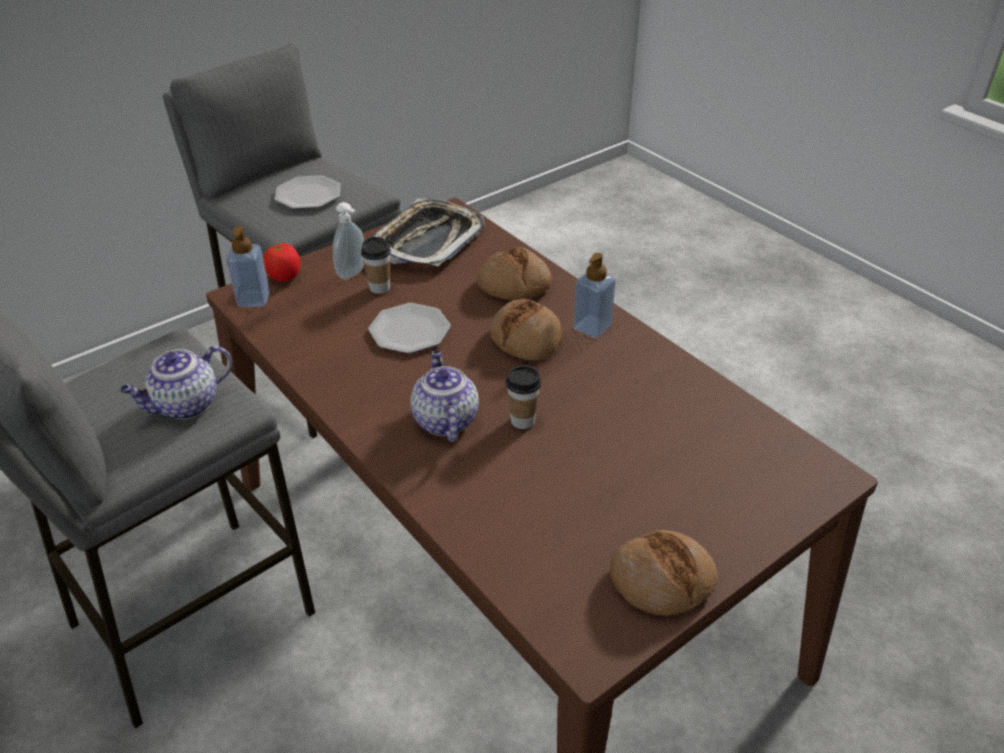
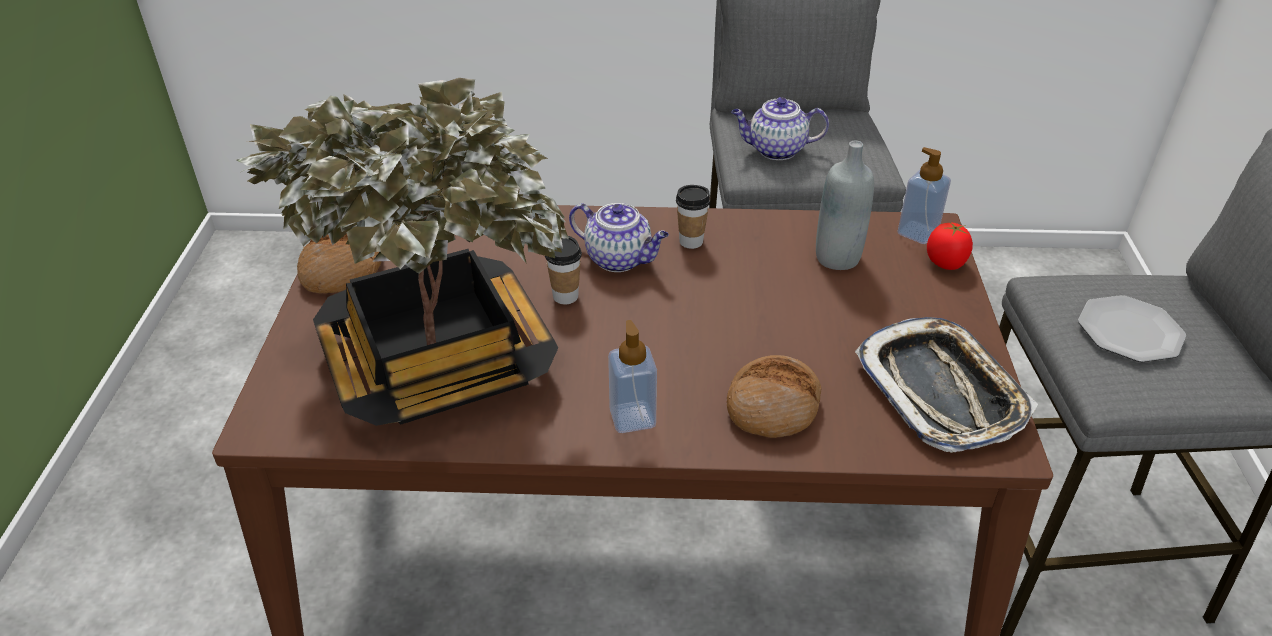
camera: 130 degrees right, 0 degrees up
teapot [120,346,232,419] -> teapot turned 90 degrees counterclockwise [731,97,829,160]
soap dispenser [333,202,364,280] -> none
cup [361,237,391,294] -> cup moved to [676,185,710,249]
plate [368,303,451,354] -> none
bread [490,299,562,360] -> none
none -> potted plant [236,78,569,426]
none -> grey bottle [816,141,874,270]

